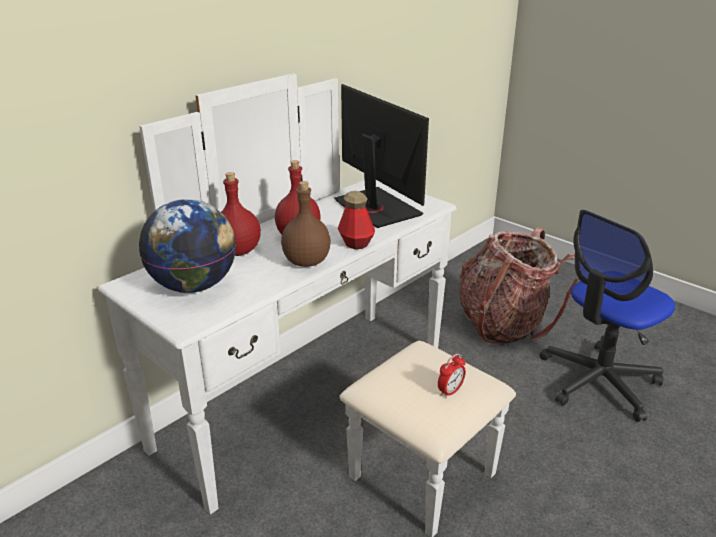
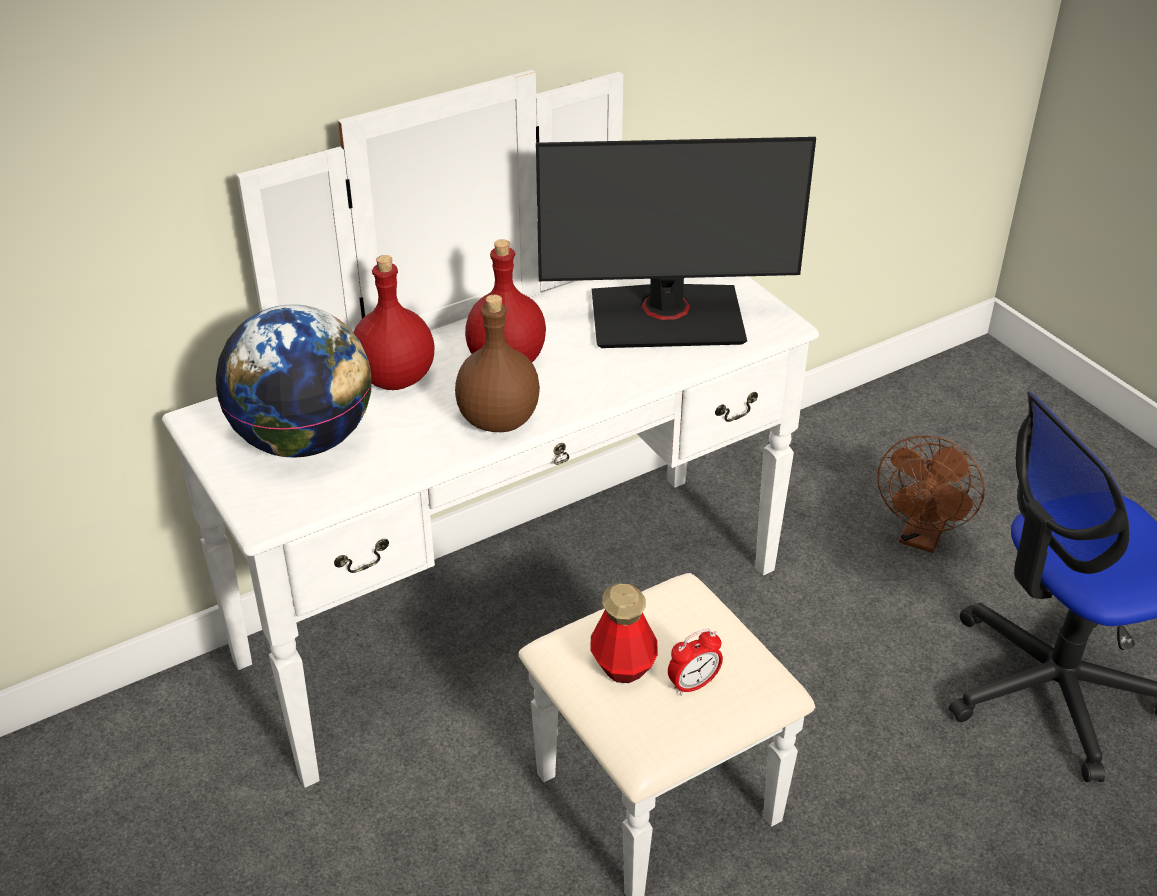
camera: 15 degrees right, 10 degrees up
monitor [334,84,429,228] -> monitor turned 105 degrees clockwise [536,137,816,348]
bottle [338,191,375,249] -> bottle moved to [590,583,658,683]
backpack [459,227,578,346] -> brown fan [877,435,985,553]

